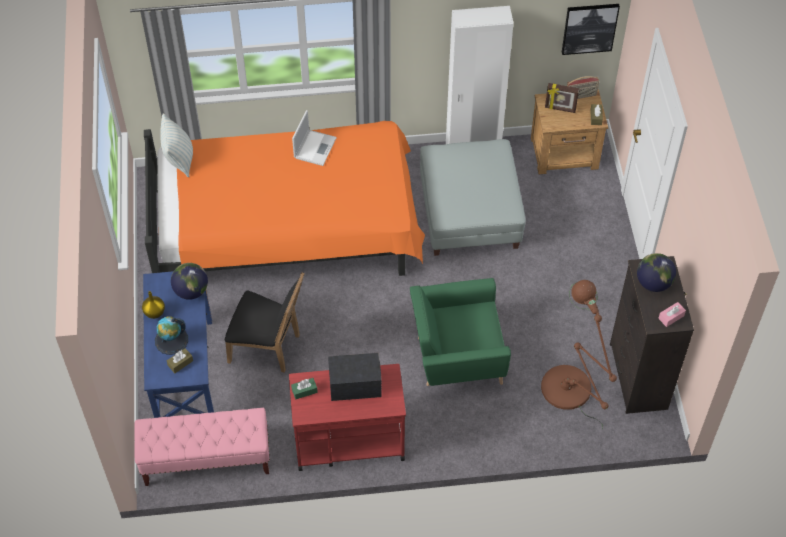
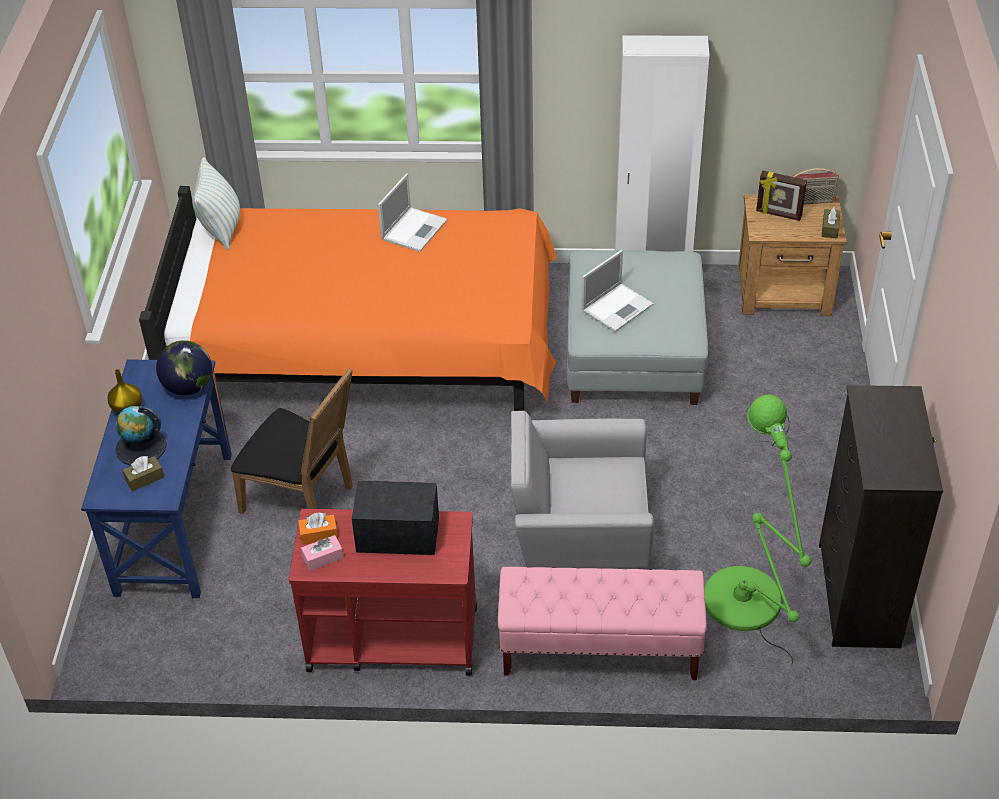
camera: 10 degrees right, 10 degrees down
pink bench [134,408,270,486] -> pink bench moved to [498,567,707,680]
green tissue box [291,378,318,399] -> orange tissue box [298,513,338,545]
green armchair [410,278,511,386] -> grey armchair [511,411,654,569]
brown floor lamp [541,280,617,429] -> green floor lamp [704,395,811,665]
picture [562,4,620,55] -> none
globe [637,253,676,292] -> none
pink tissue box [658,302,686,327] -> pink tissue box moved to [301,535,344,571]
none -> laptop [581,250,654,332]

